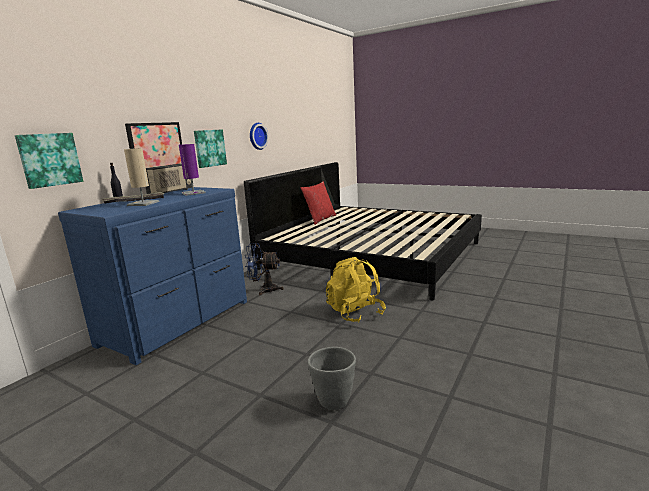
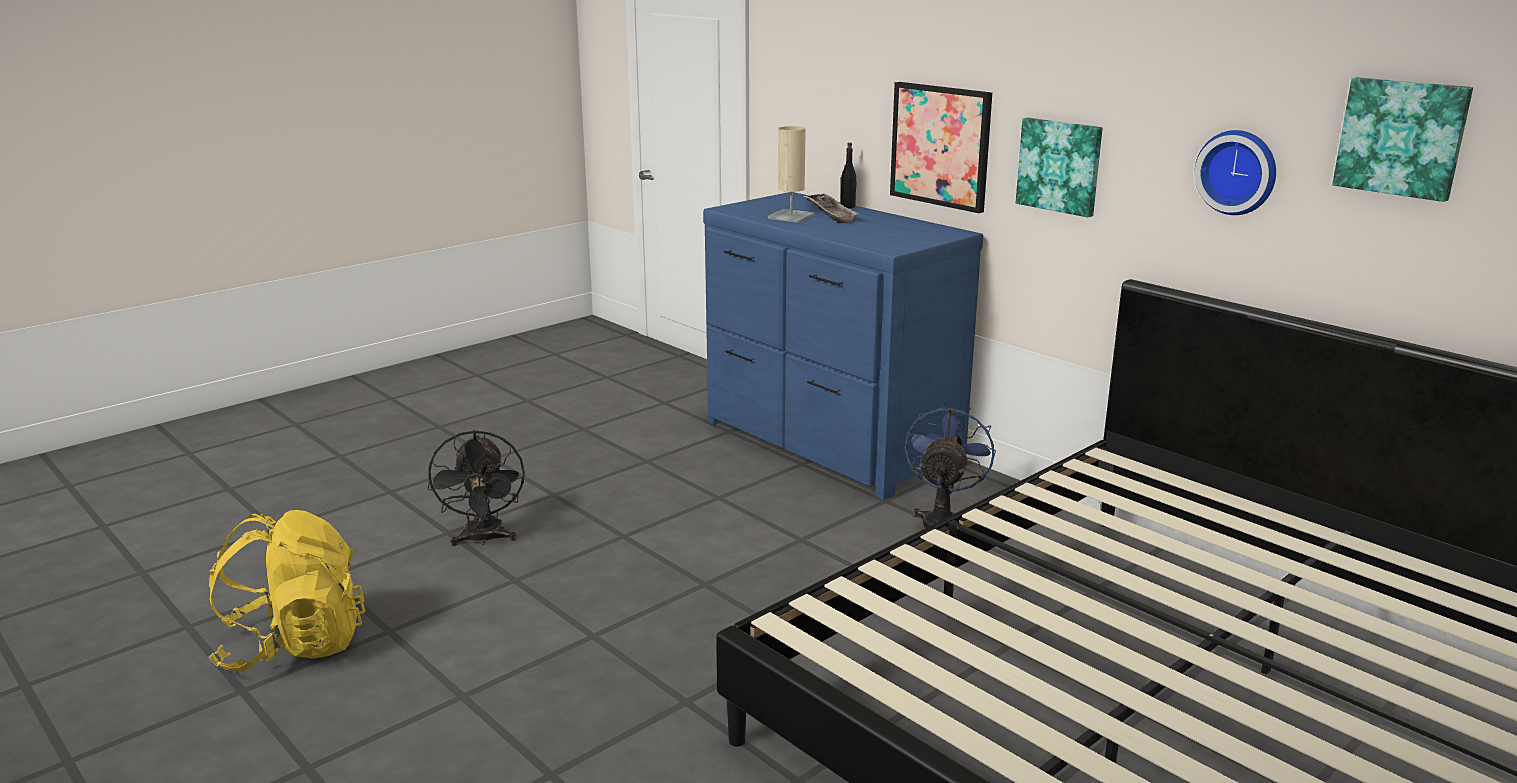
camera: 105 degrees right, 5 degrees up
picture [15,133,83,189] -> picture moved to [1332,77,1473,202]
radio [146,164,194,194] -> none
purple table lamp [179,144,206,196] -> none
red pillow [301,181,336,225] -> none
grey planter [307,347,356,410] -> black fan [428,430,525,546]
yellow backpack [326,257,386,322] -> yellow backpack moved to [208,510,365,672]

